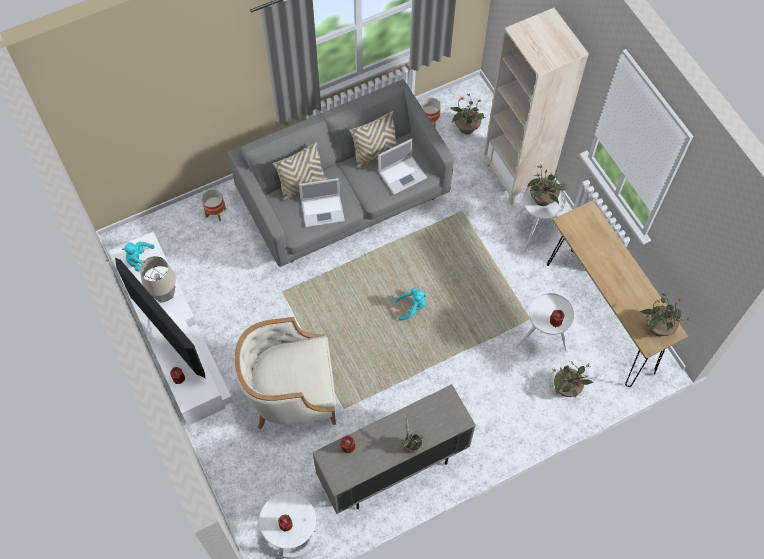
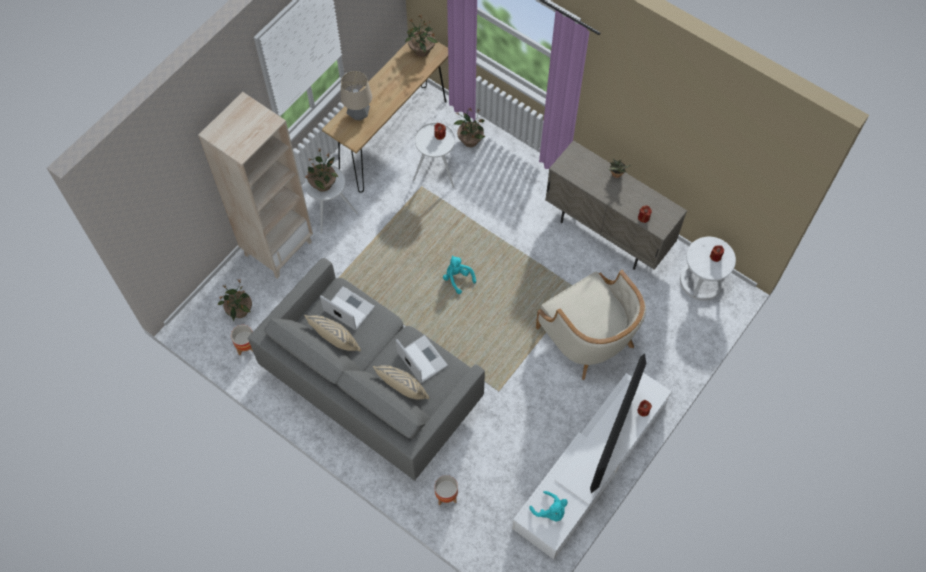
camera: 115 degrees left, 0 degrees up
table lamp [140,256,176,303] -> table lamp moved to [341,71,372,121]

